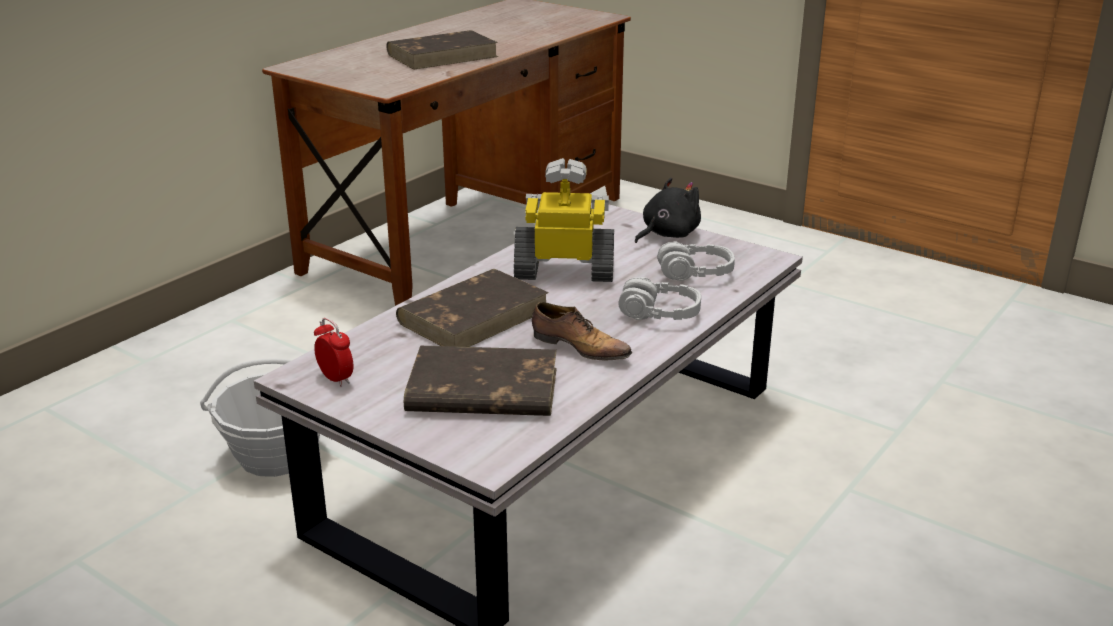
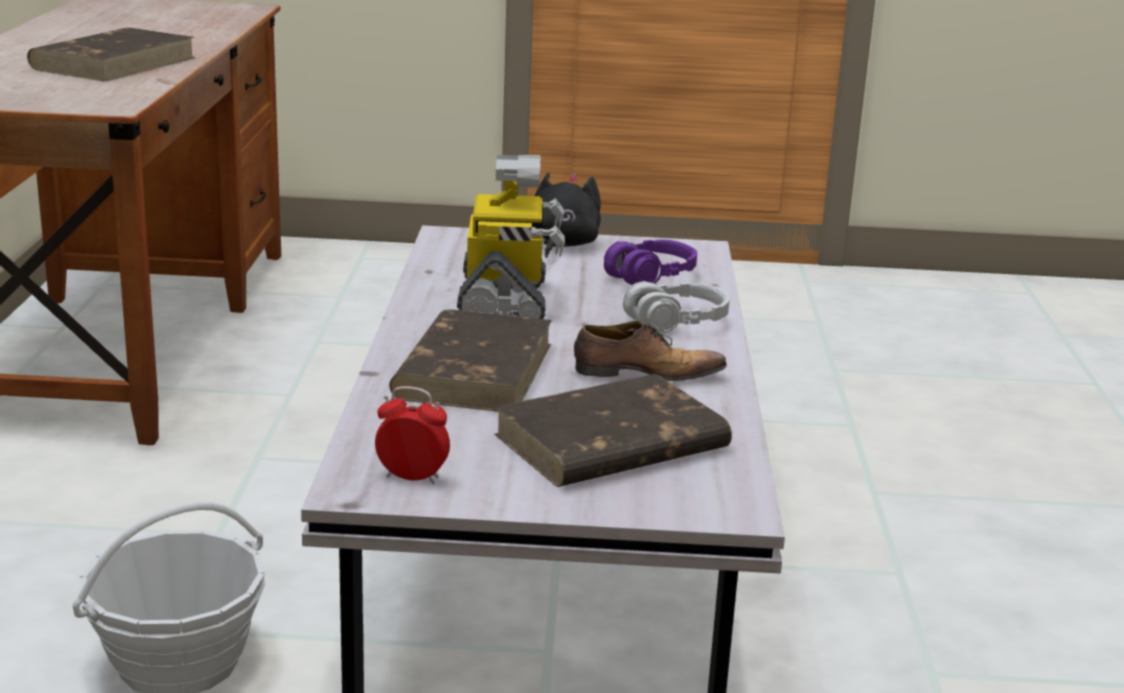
camera: 35 degrees left, 5 degrees down
toy robot [514,158,614,282] -> toy robot turned 120 degrees clockwise [457,155,565,319]
grey headphones [657,241,735,281] -> purple headphones [604,239,697,285]

